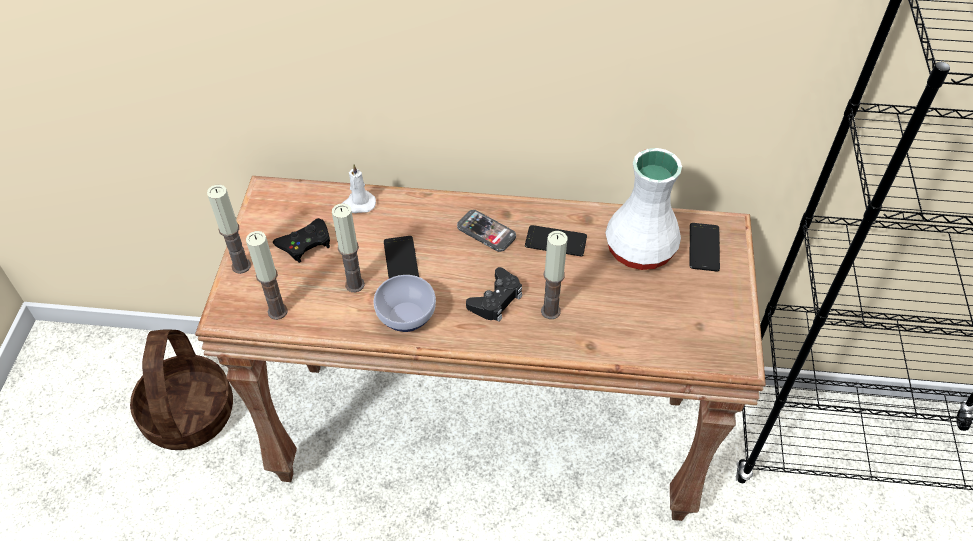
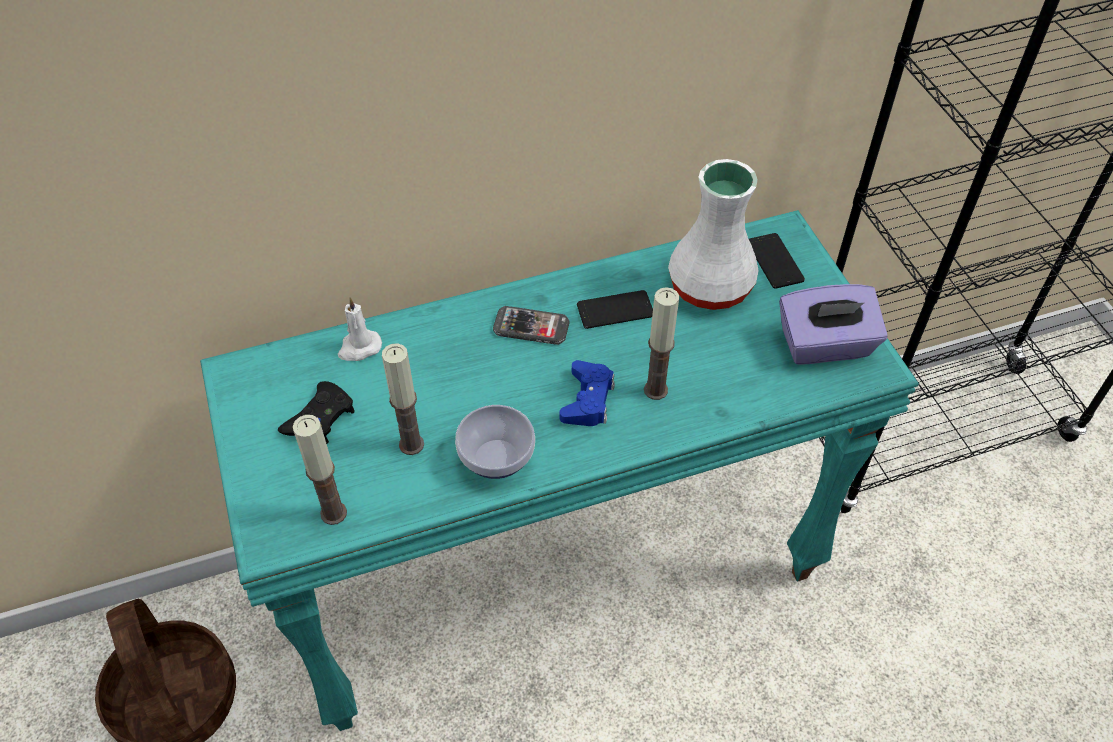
camera: 25 degrees left, 0 degrees up
brown console table [195,176,766,521] -> turquoise console table [200,210,919,731]
candle [207,185,251,274] -> none
phone [384,236,419,279] -> none
black game controller [466,267,522,322] -> blue game controller [559,360,615,426]
none -> purple tissue box [779,284,888,365]

